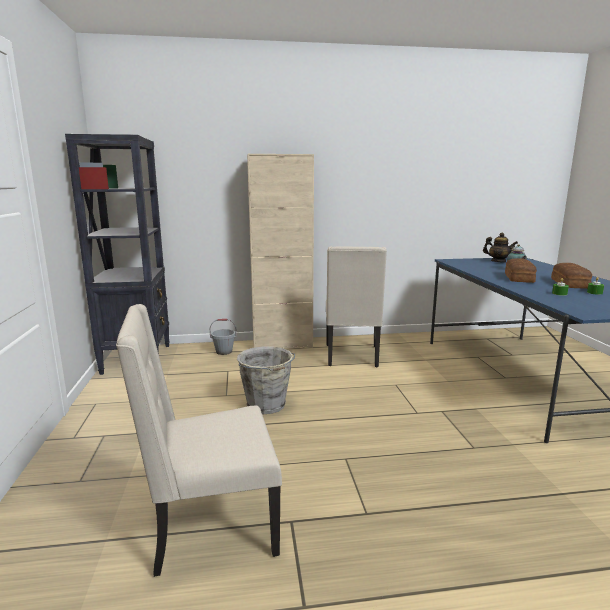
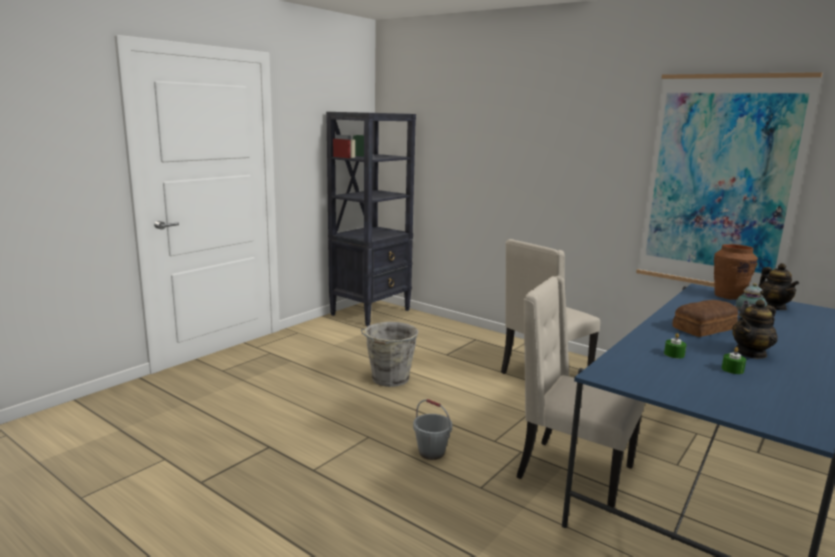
camera: 45 degrees right, 0 degrees up
beige chair [116,304,282,577] -> beige chair moved to [516,276,645,513]
grey bucket [210,319,237,355] -> grey bucket moved to [413,399,452,460]
beige cabinet [247,154,314,348] -> none
bread [551,263,592,289] -> teapot [732,299,778,359]
none -> picture [636,72,822,287]
none -> brown vase [714,244,758,300]

